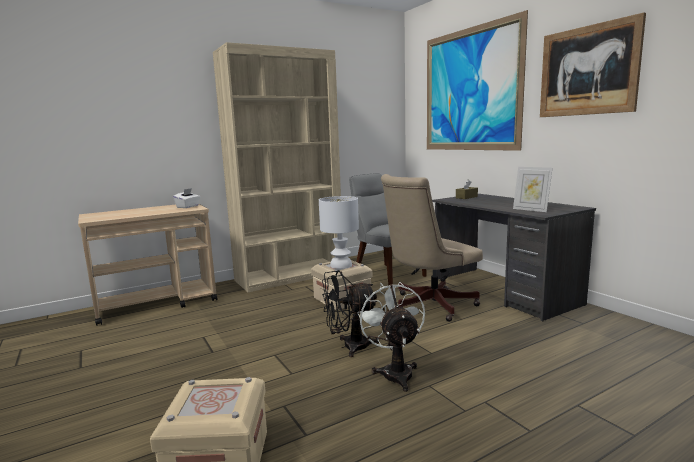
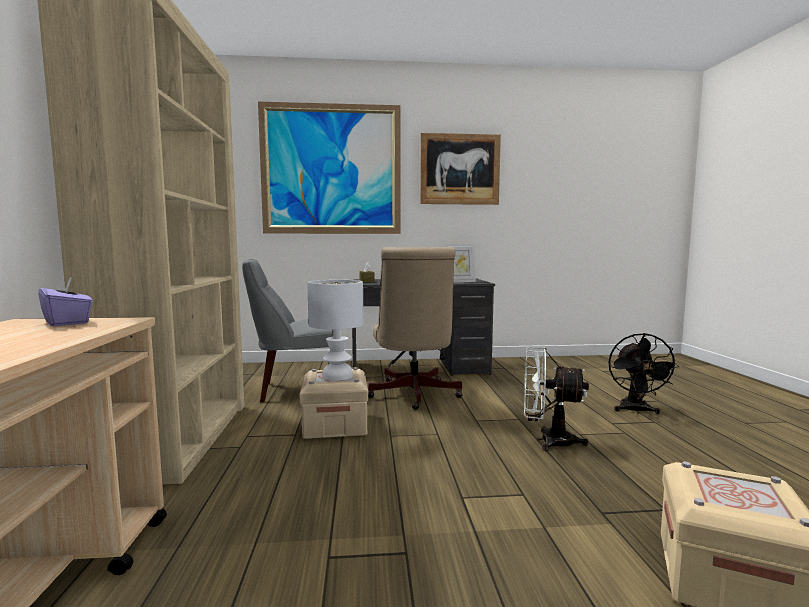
camera: 65 degrees left, 5 degrees down
white tissue box [173,188,200,208] -> purple tissue box [38,277,93,327]
black fan [322,270,379,357] -> black fan moved to [609,333,680,414]

